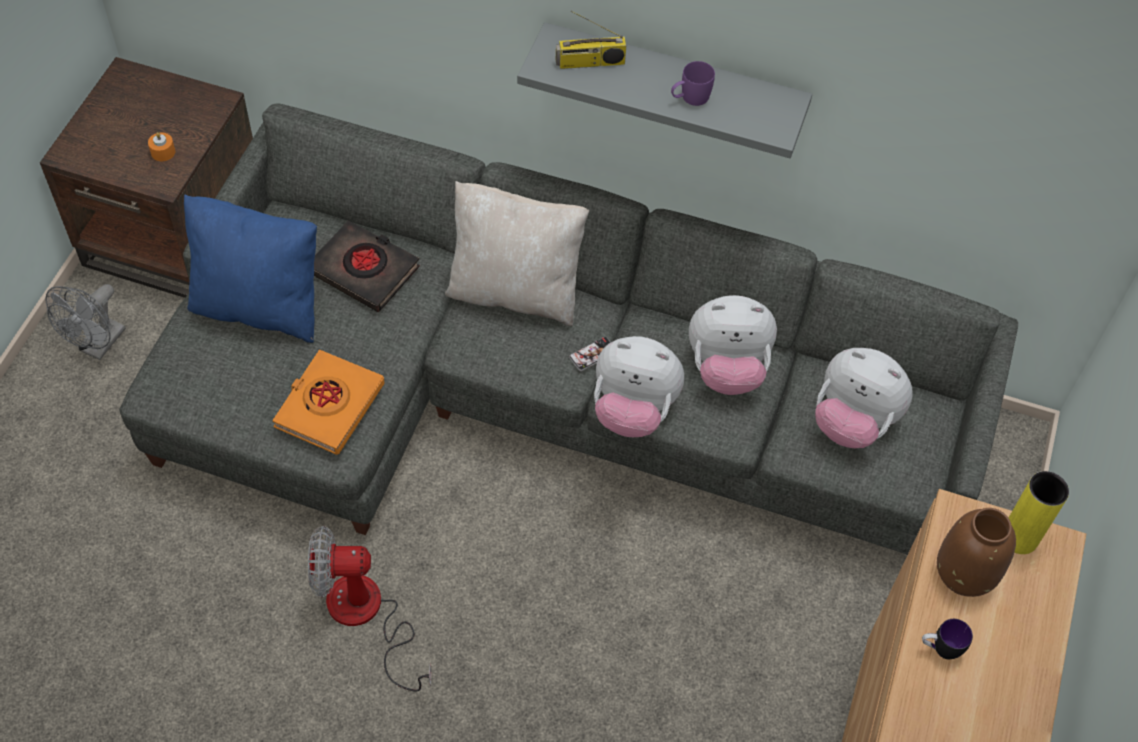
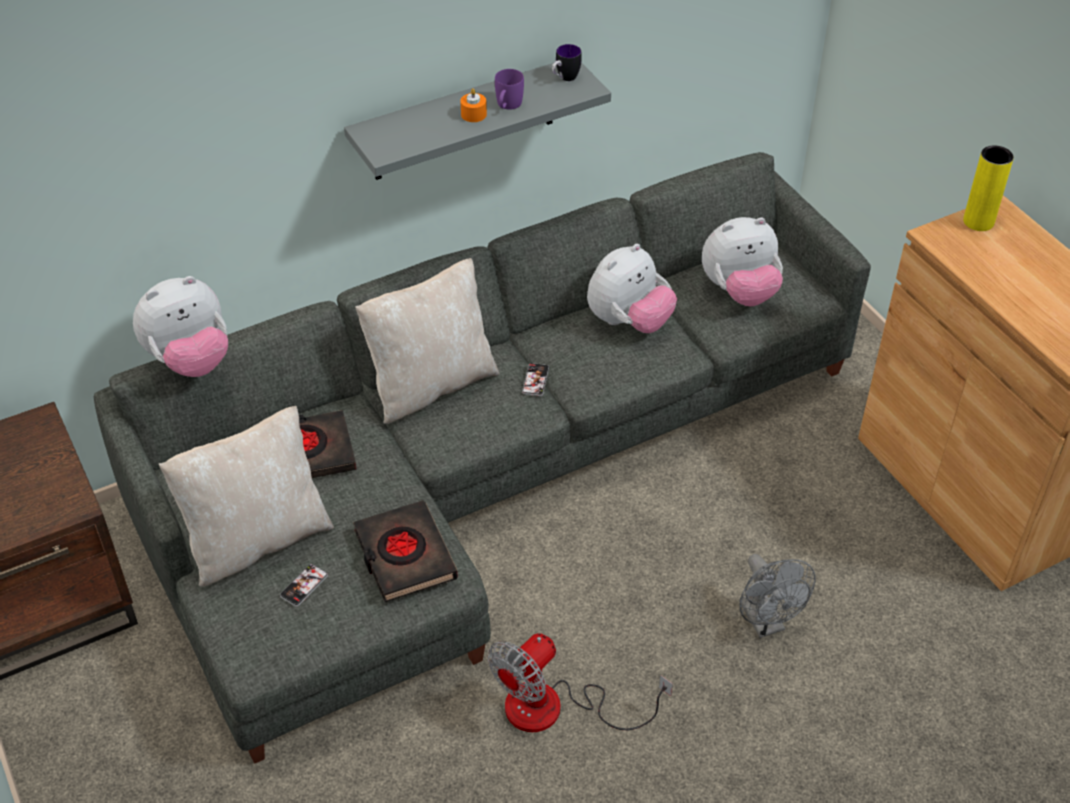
camera: 45 degrees left, 10 degrees down
grey fan [45,284,126,360] -> grey fan moved to [739,554,816,638]
orange candle [148,132,175,161] -> orange candle moved to [461,88,487,122]
blue pillow [184,195,317,343] -> beige pillow [159,406,334,587]
orange book [272,349,385,455] -> black book [353,500,458,602]
radio [556,11,626,69] -> none
plush toy [594,336,684,437] -> plush toy moved to [133,276,228,377]
mug [922,619,973,659] -> mug moved to [552,44,582,81]
brown vase [937,508,1016,597] -> none
none -> phone [280,564,328,607]

